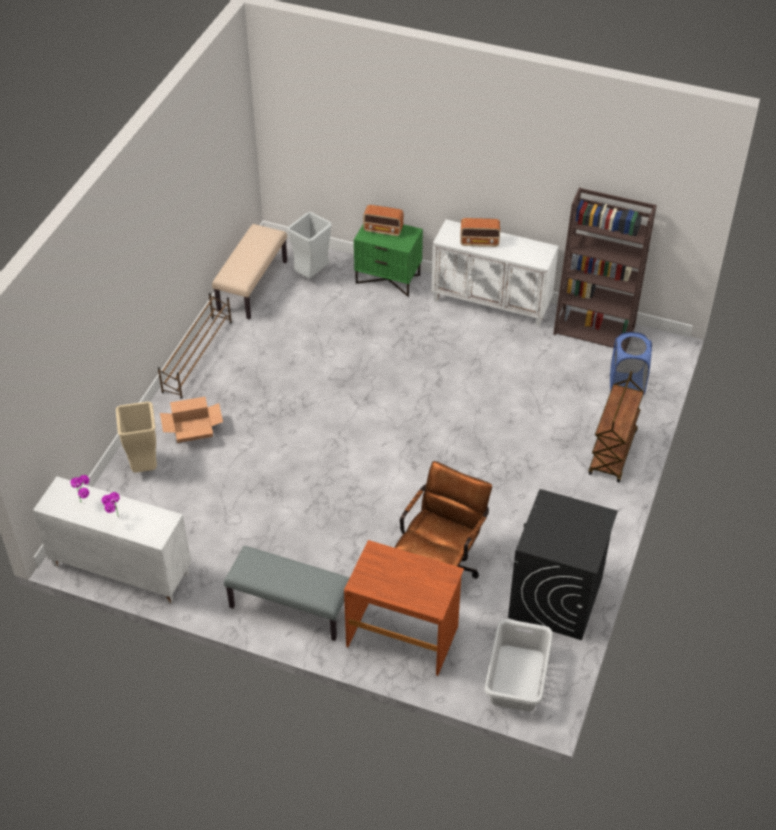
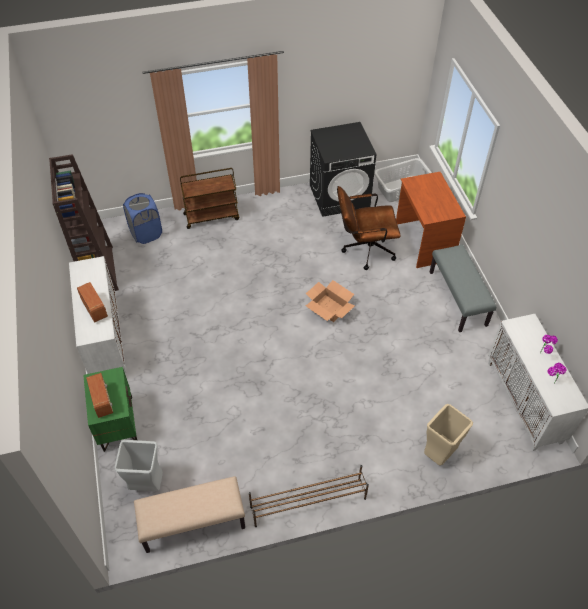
camera: 125 degrees left, 5 degrees up
cardboard box [160,397,223,443] -> cardboard box moved to [306,280,355,322]

